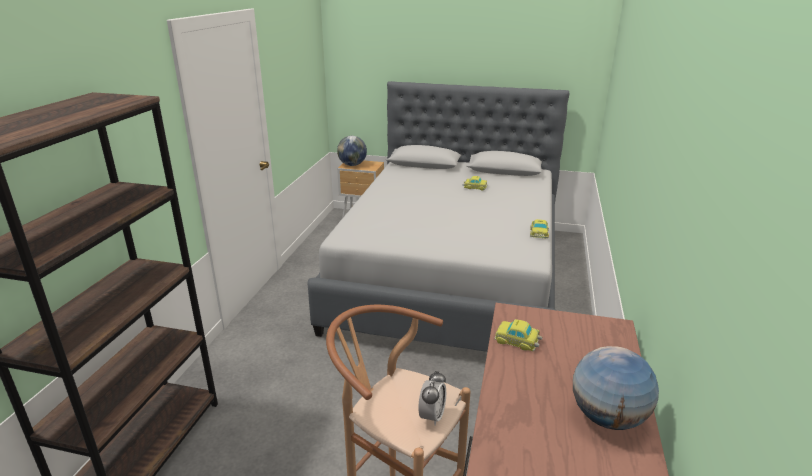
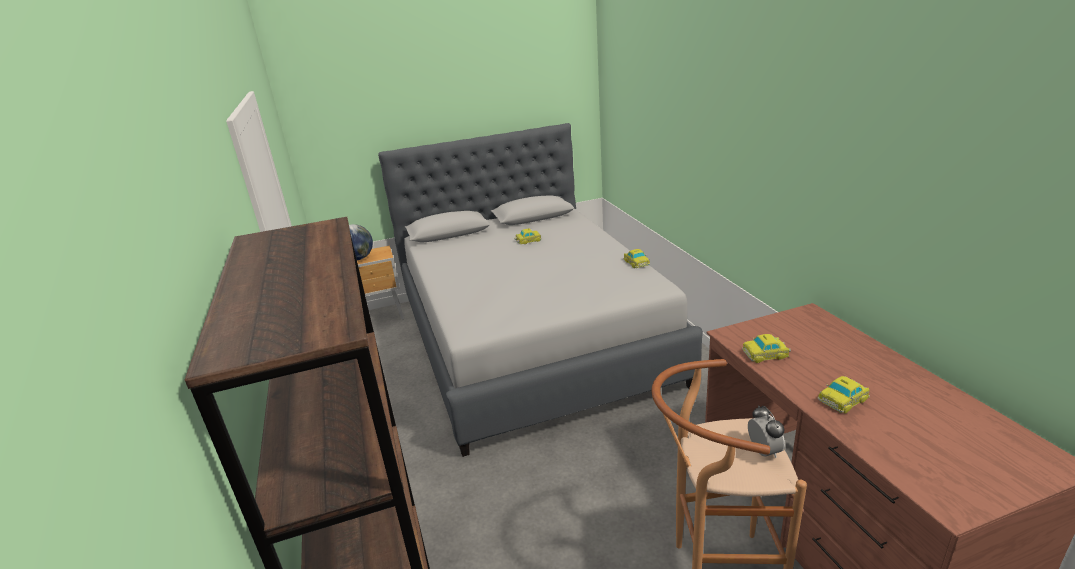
camera: 30 degrees left, 0 degrees up
globe [573,346,659,430] -> none
none -> toy car [818,376,870,413]

